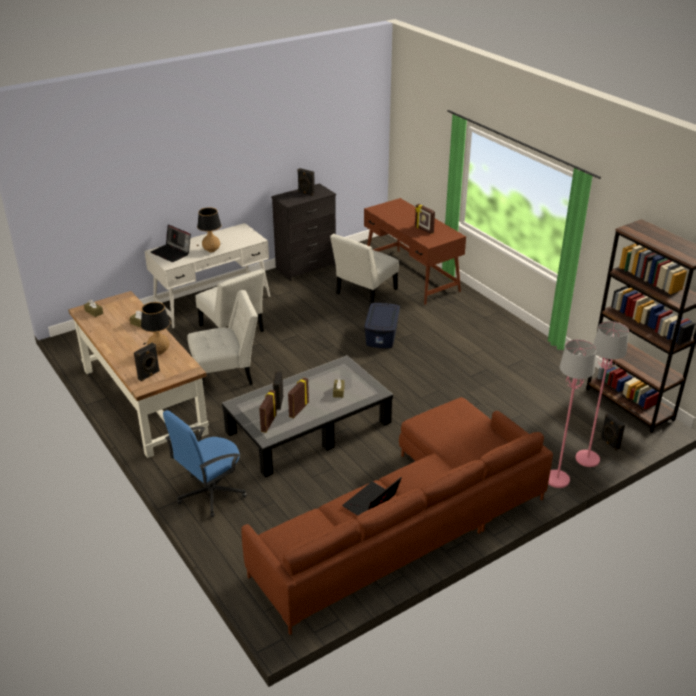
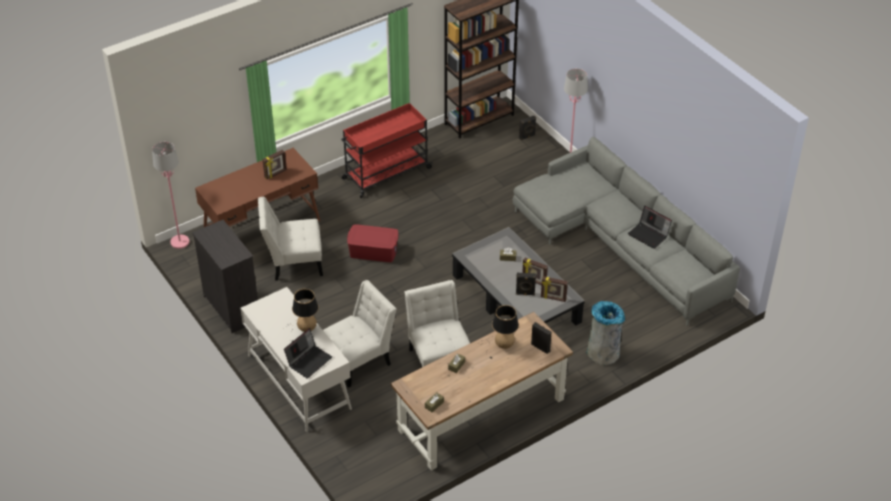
camera: 90 degrees left, 10 degrees up
blue office chair [163,410,247,517] -> grey trash can [586,301,625,365]
brown sofa [241,397,553,635] -> grey sofa [513,137,740,326]
black speaker [297,168,315,196] -> none
white chair [330,234,399,307] -> white chair turned 135 degrees clockwise [258,197,323,281]
blue storage box [364,303,400,348] -> red storage box [347,224,399,262]
pink floor lamp [576,321,629,467] -> pink floor lamp moved to [152,141,189,249]
none -> red cart [341,103,433,198]

